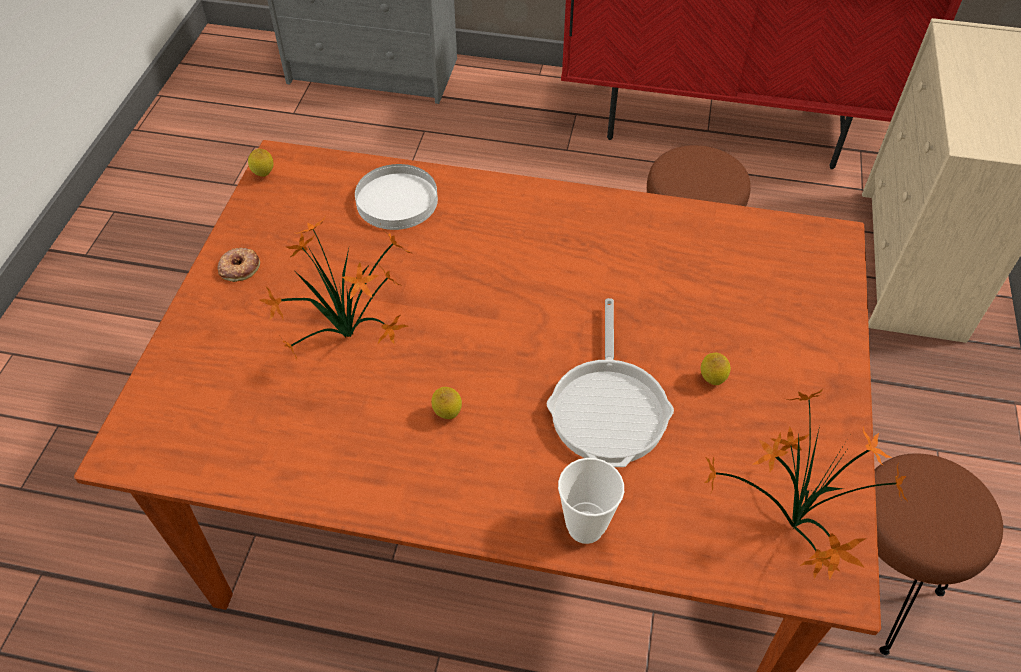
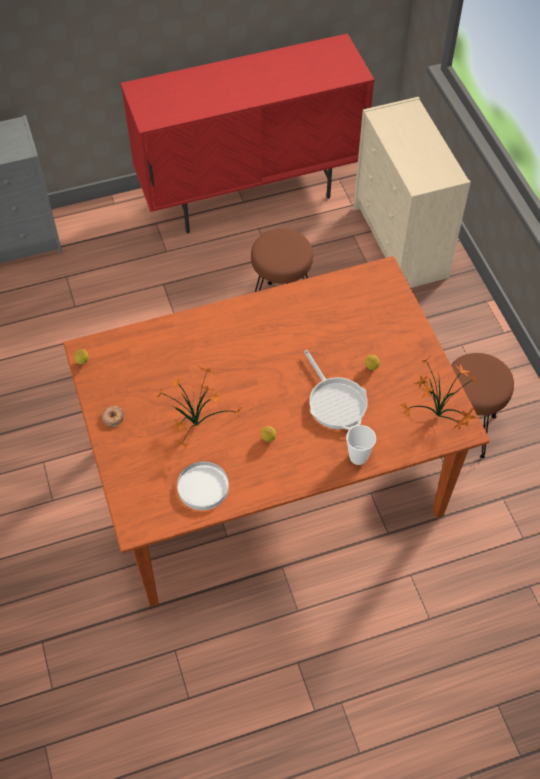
camera: 30 degrees left, 5 degrees up
white plate [355,164,438,230] -> white plate moved to [177,461,229,510]

